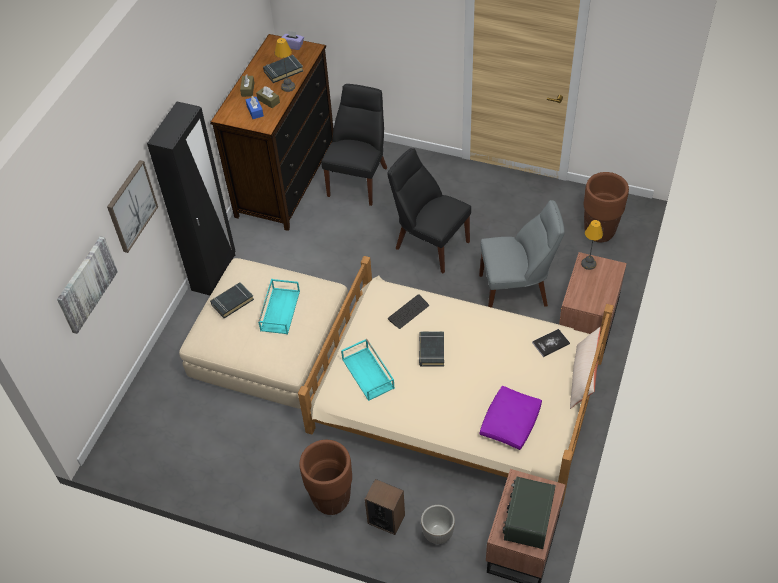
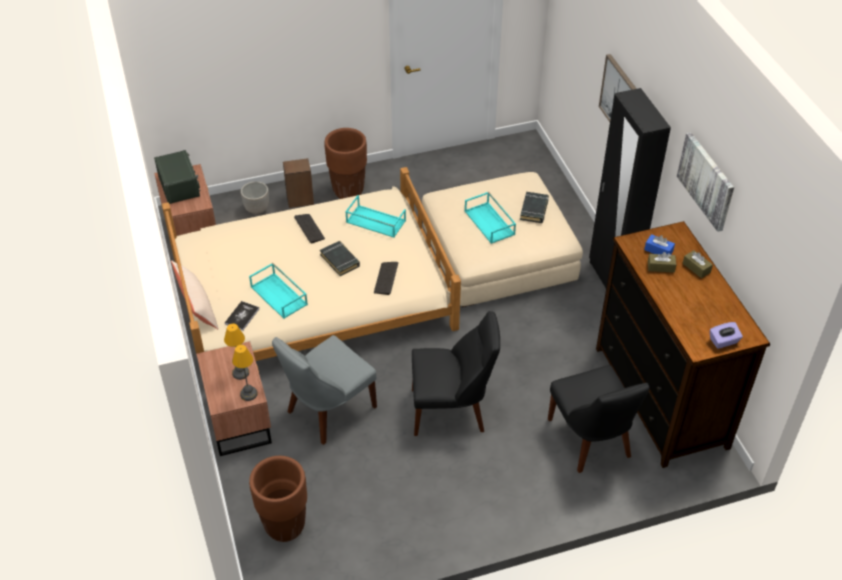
camera: 140 degrees right, 5 degrees down
picture [57,236,118,334] -> picture moved to [677,132,734,232]
black book [263,55,303,83] -> none
table lamp [275,38,295,92] -> table lamp moved to [224,323,249,380]
purple pillow [480,386,542,450] -> none
none -> turquoise tray [249,263,308,319]
none -> keyboard [294,214,325,243]

